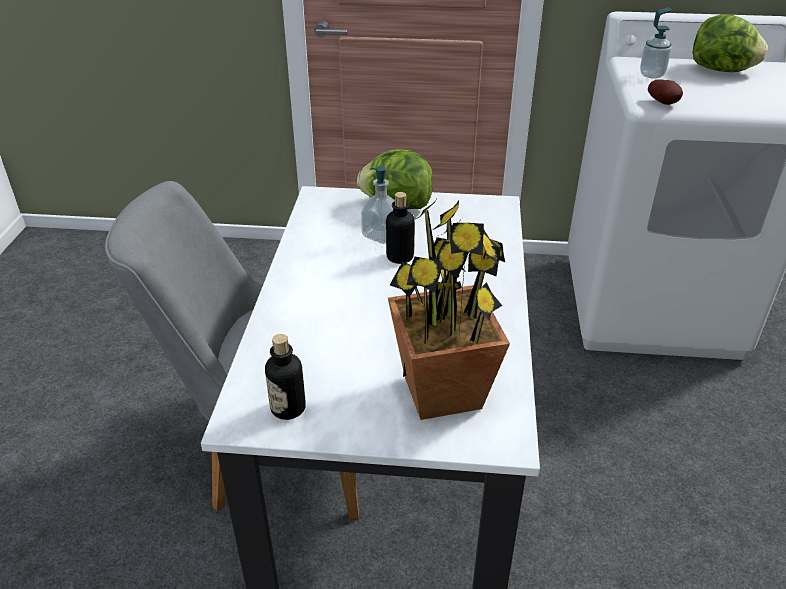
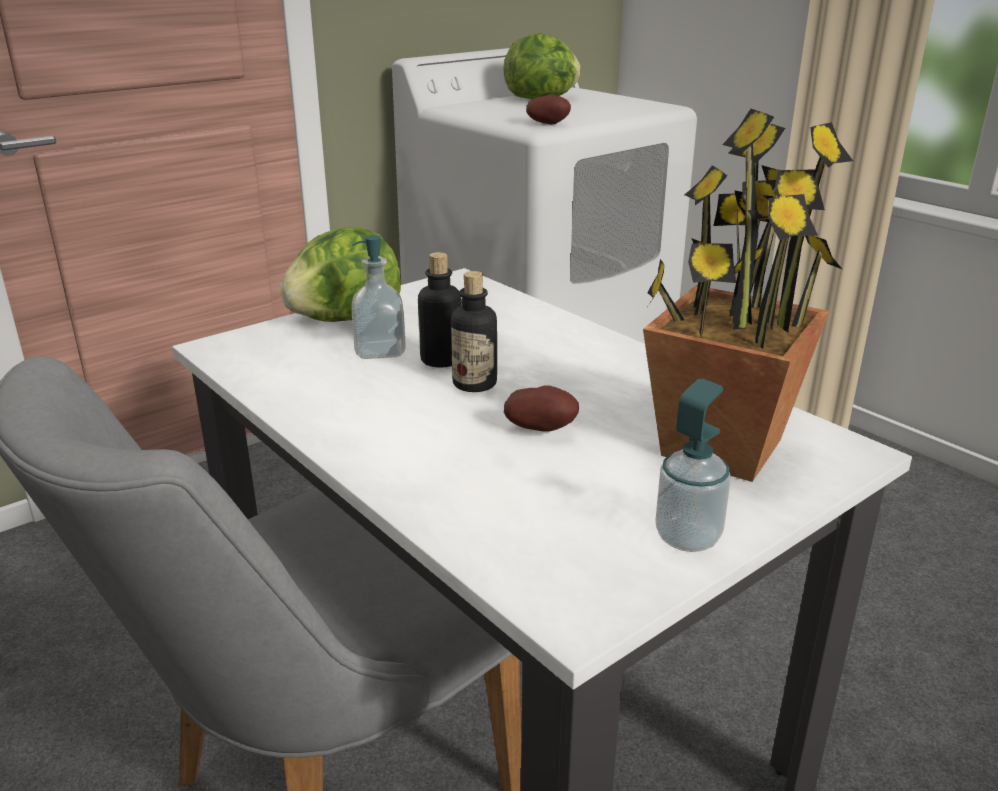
camera: 45 degrees left, 10 degrees down
bottle [265,334,306,420] -> bottle moved to [451,271,497,392]
soap dispenser [640,7,672,79] -> soap dispenser moved to [655,379,730,552]
none -> potato [504,386,579,432]

